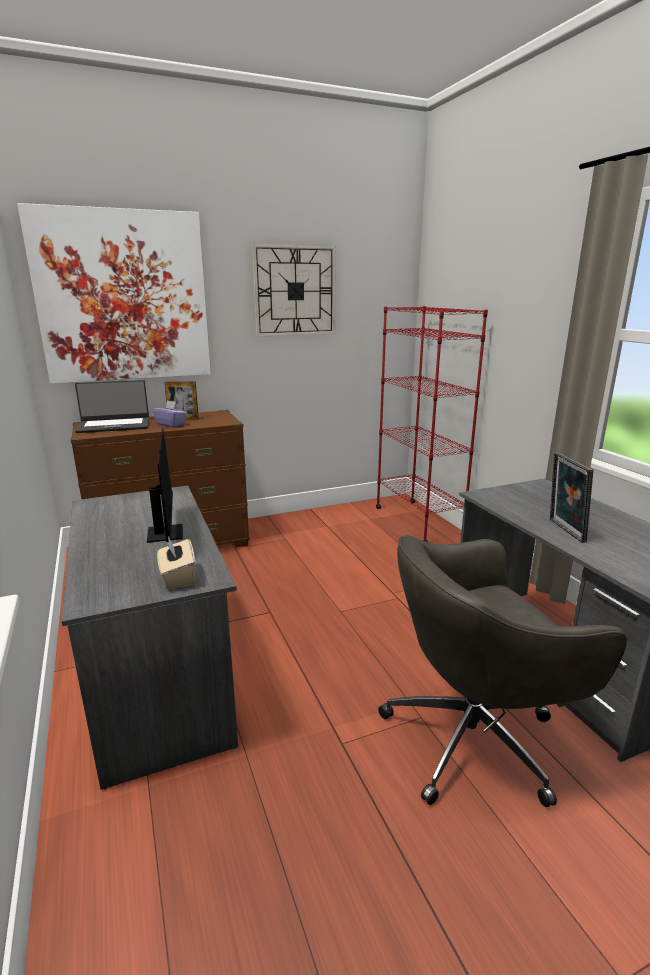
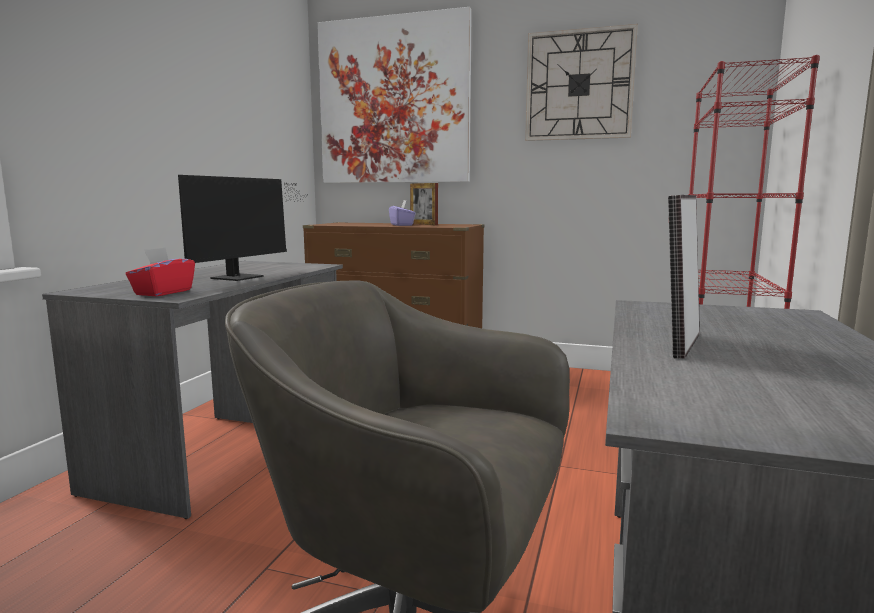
camera: 40 degrees right, 10 degrees down
laptop [75,380,149,433] -> none
beige tissue box [157,536,196,589] -> red tissue box [126,247,195,296]

